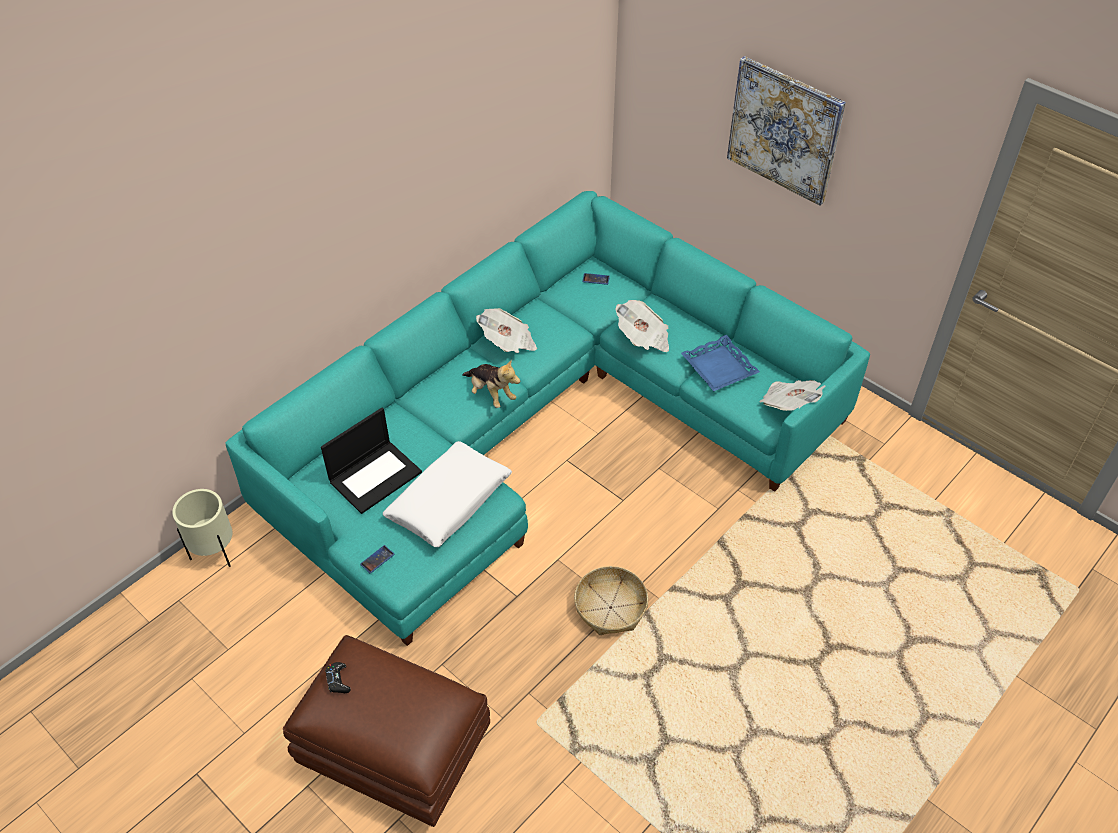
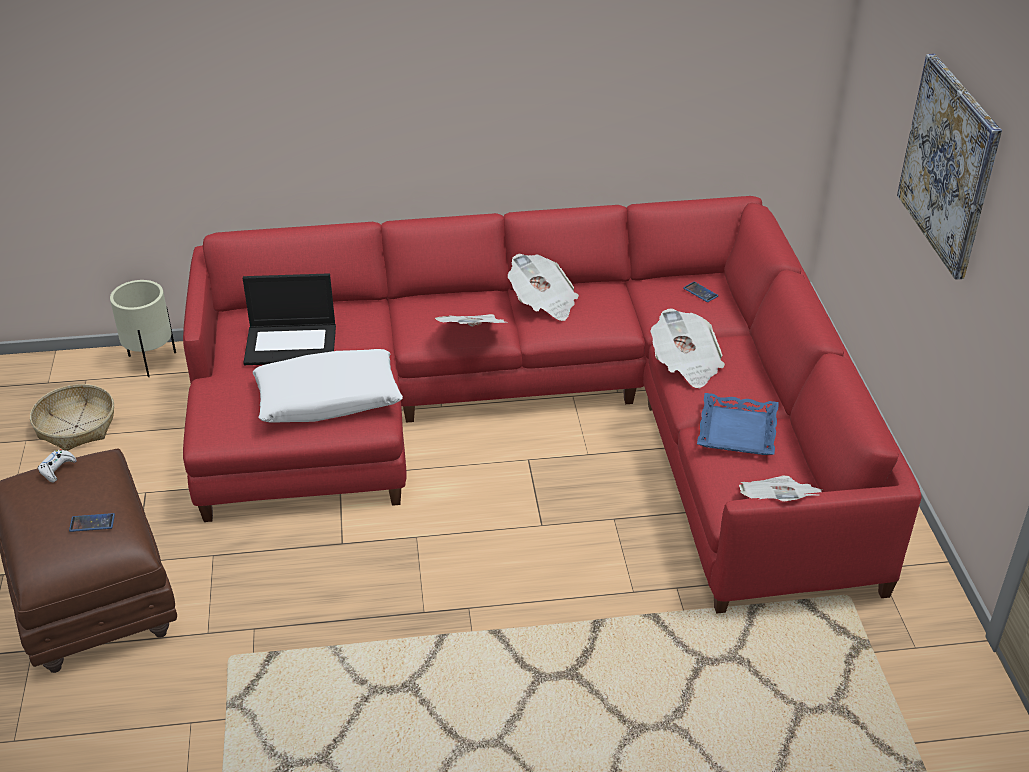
camera: 40 degrees right, 10 degrees down
turquoise sofa [226,191,870,646] -> red sofa [183,196,921,614]
black game controller [325,662,351,693] -> white game controller [38,449,77,482]
phone [360,545,394,573] -> phone moved to [69,513,115,532]
plush toy [462,360,520,408] -> newspaper [435,314,505,327]
basket [574,566,648,635] -> basket moved to [30,384,114,451]

